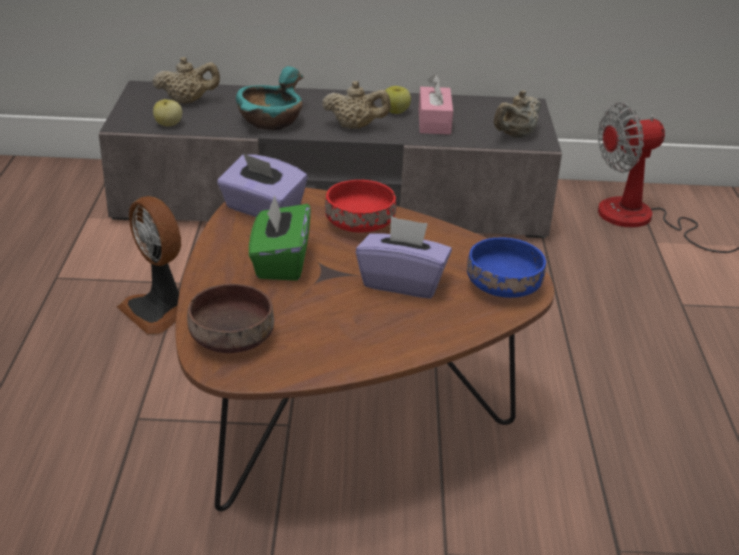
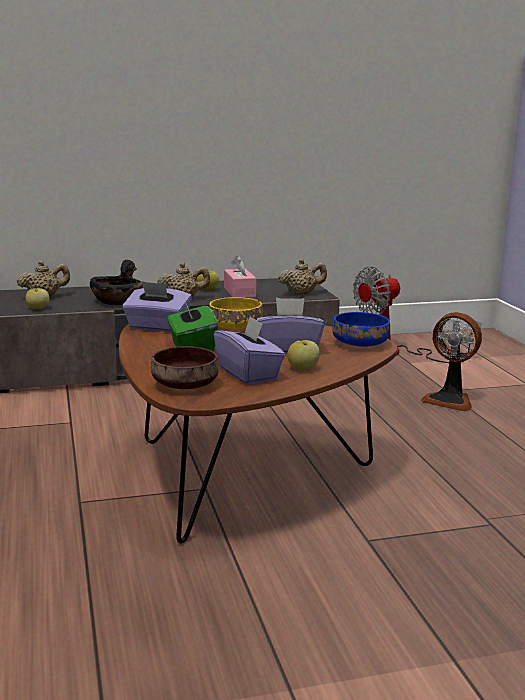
camera: 15 degrees left, 15 degrees down
fan [117,196,181,334] -> fan moved to [421,312,482,411]
turquoise bowl [236,66,304,130] -> black bowl [90,260,143,305]
red bowl [325,180,396,232] -> yellow bowl [209,297,263,330]
beige teapot [494,90,541,138] -> beige teapot turned 135 degrees counterclockwise [278,259,327,295]
none -> purple tissue box [214,316,285,385]
none -> apple [287,340,320,370]

